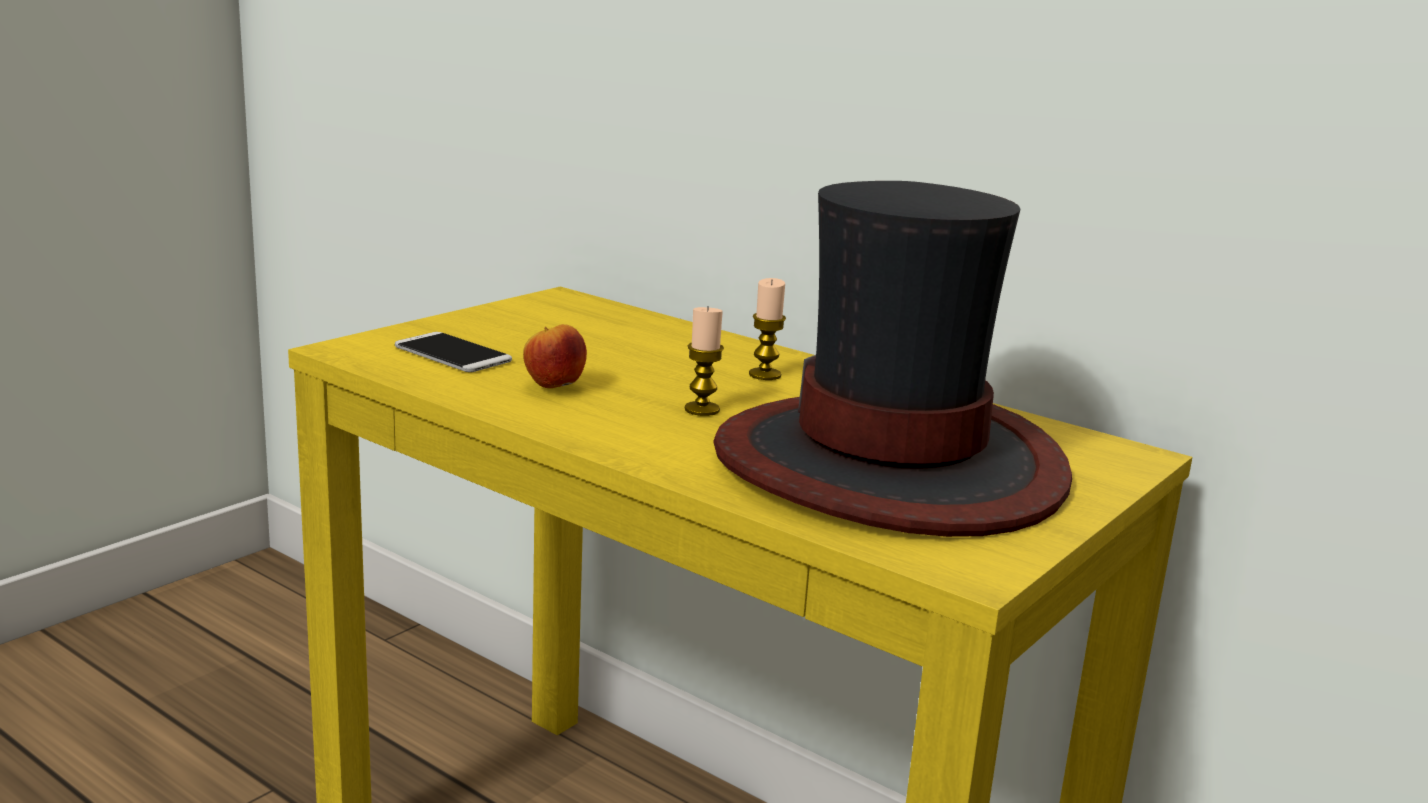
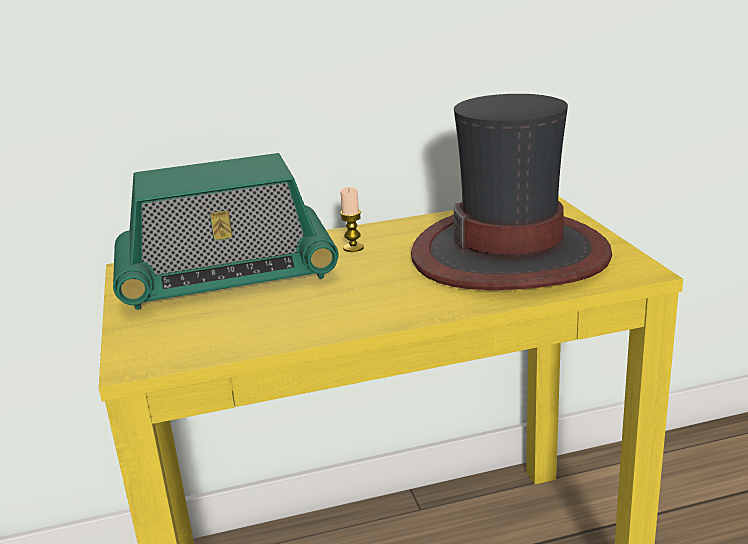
camera: 50 degrees left, 5 degrees up
phone [395,332,512,372] -> none
apple [523,324,587,388] -> none
candle [685,306,724,416] -> none
none -> radio [113,153,338,310]

